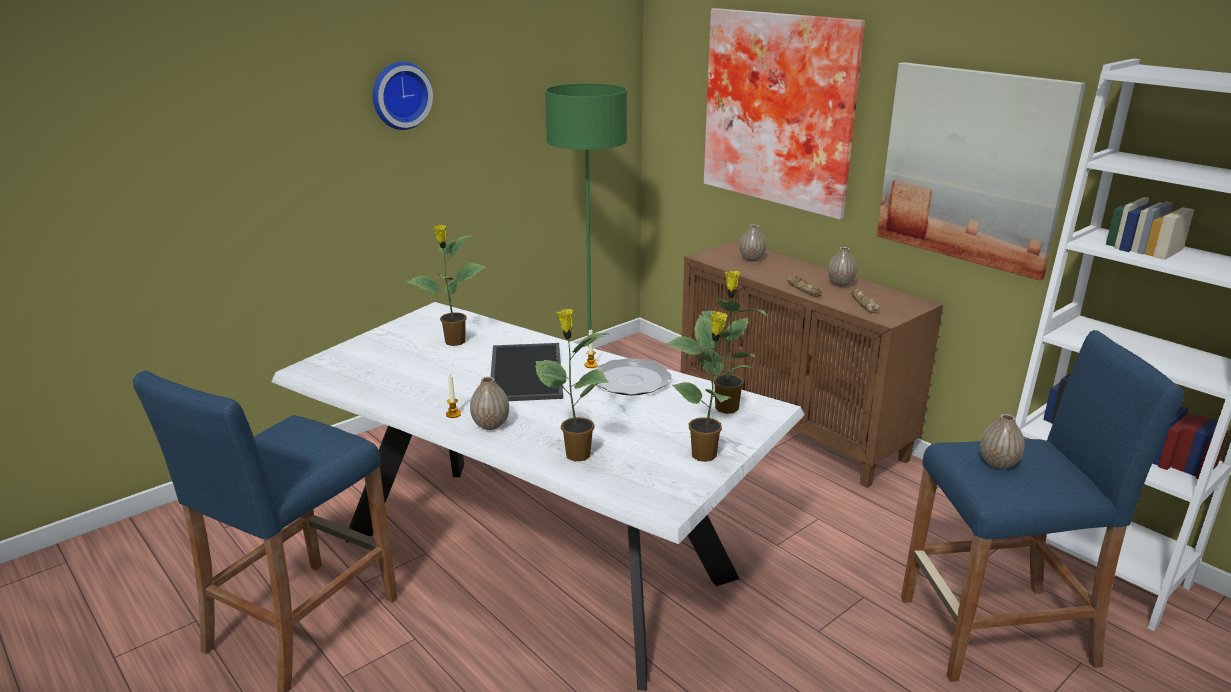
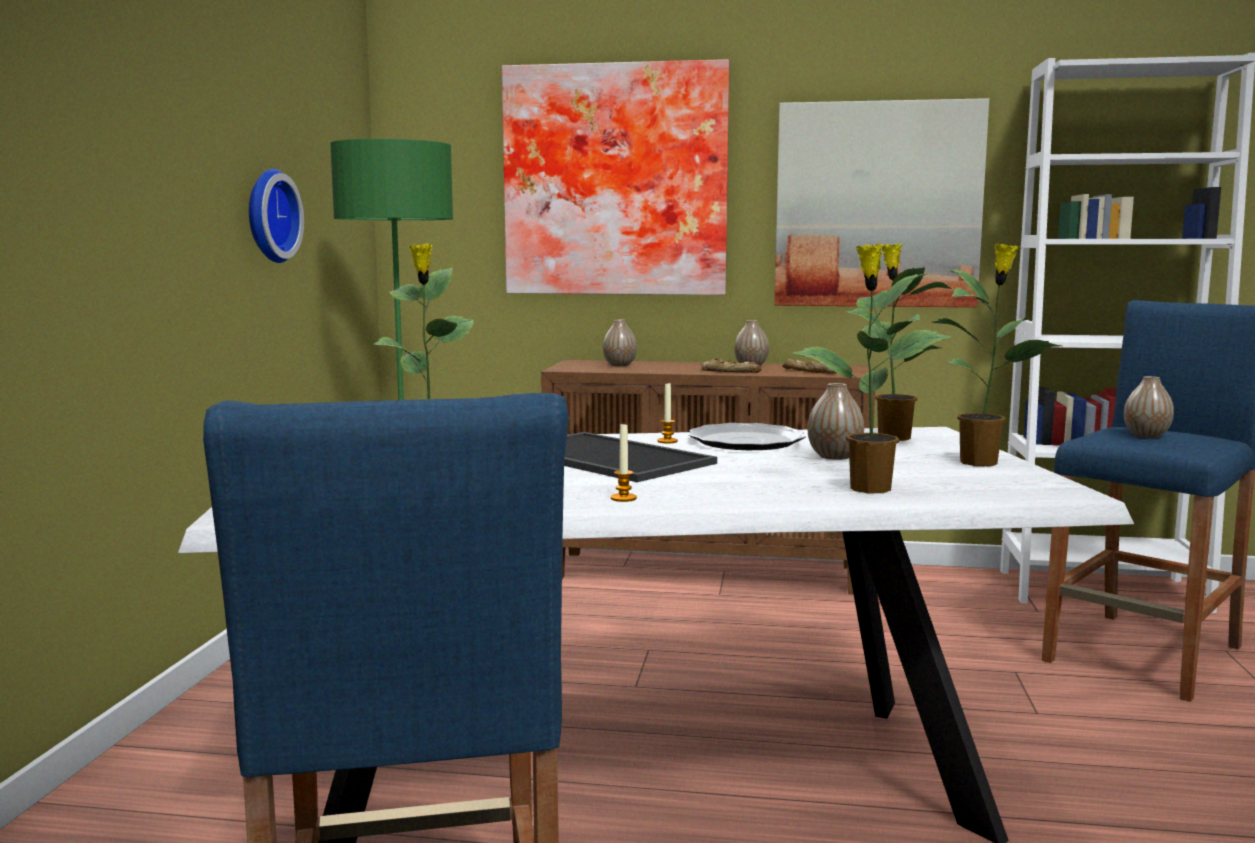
camera: 40 degrees left, 15 degrees down
wall clock [373,62,433,130] -> wall clock moved to [249,169,304,263]
vase [470,377,509,430] -> vase moved to [808,383,864,460]

